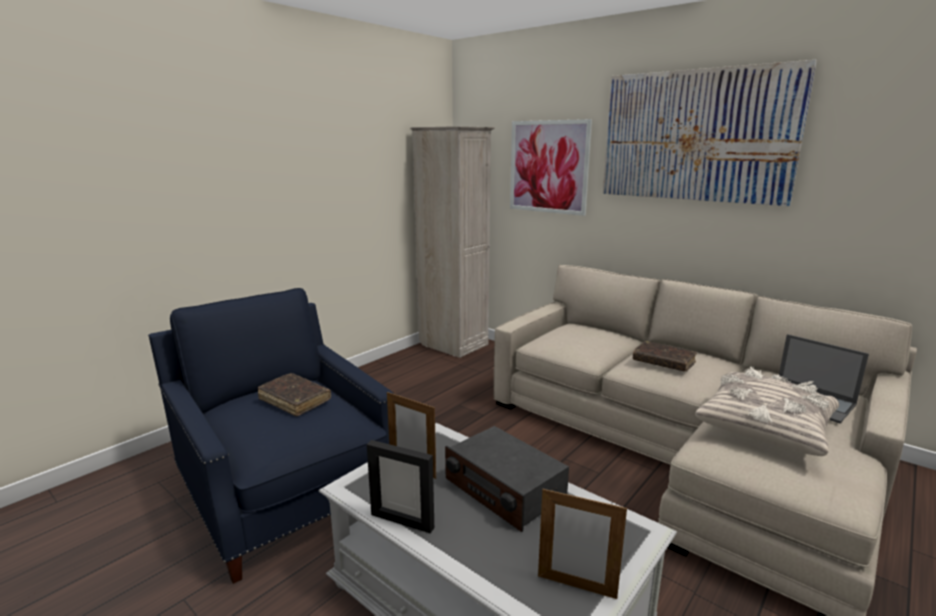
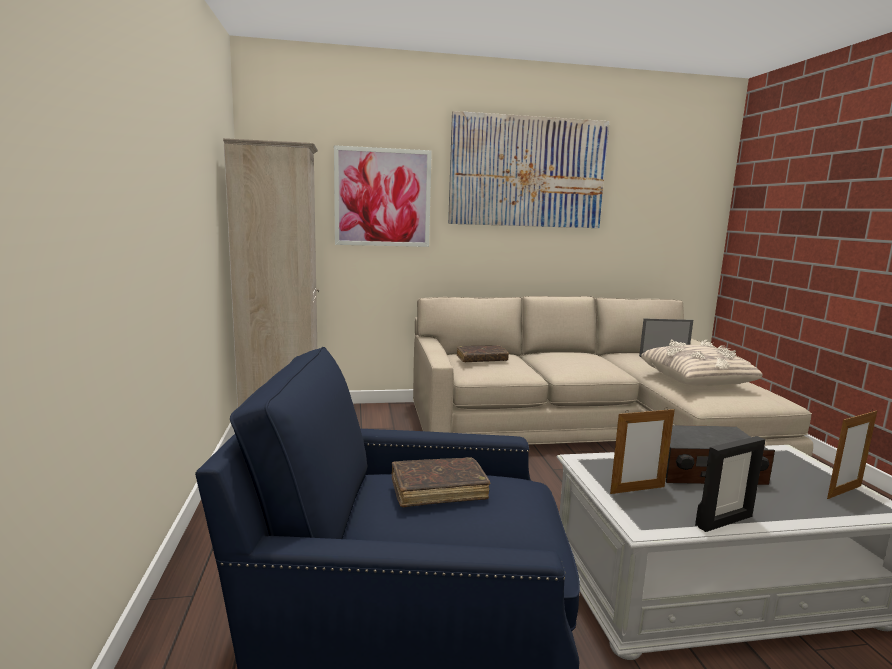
camera: 50 degrees left, 5 degrees down
brown book [633,341,697,372] -> brown book moved to [457,345,509,362]

